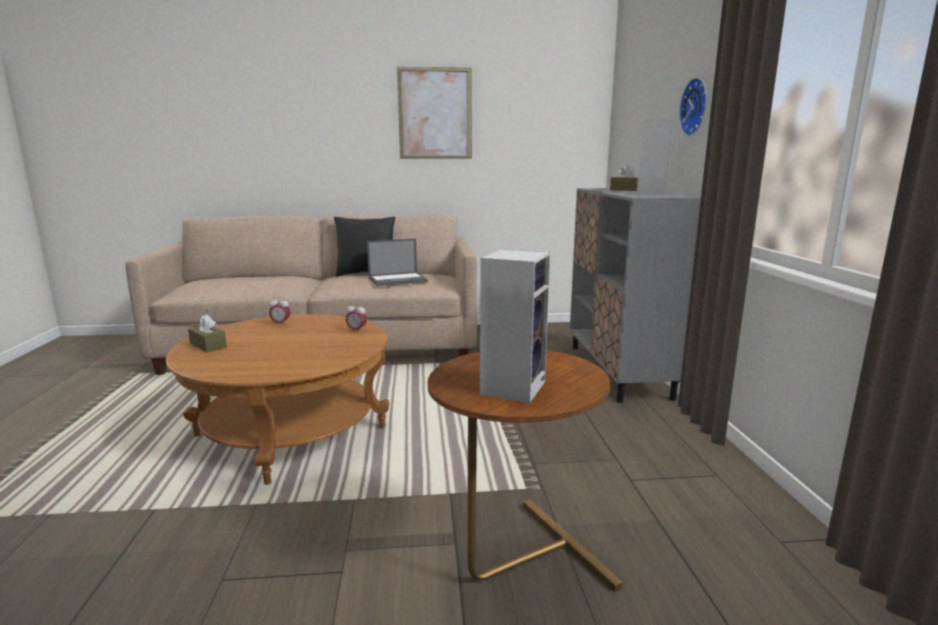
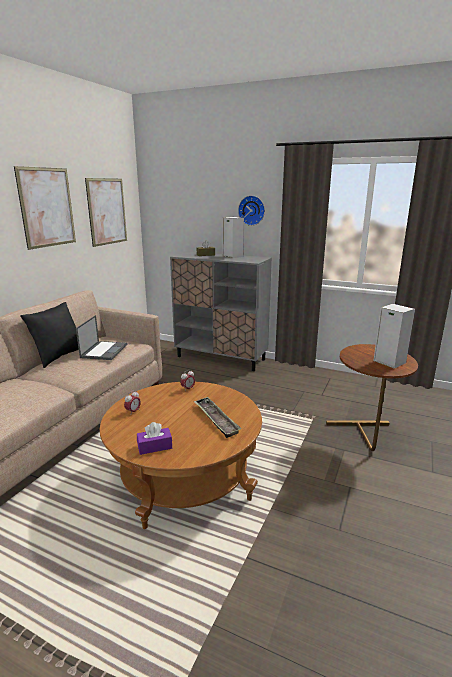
camera: 60 degrees left, 5 degrees up
brown tissue box [188,314,227,352] -> purple tissue box [137,422,172,455]
none -> picture [85,178,127,247]
none -> tray [194,397,241,438]

